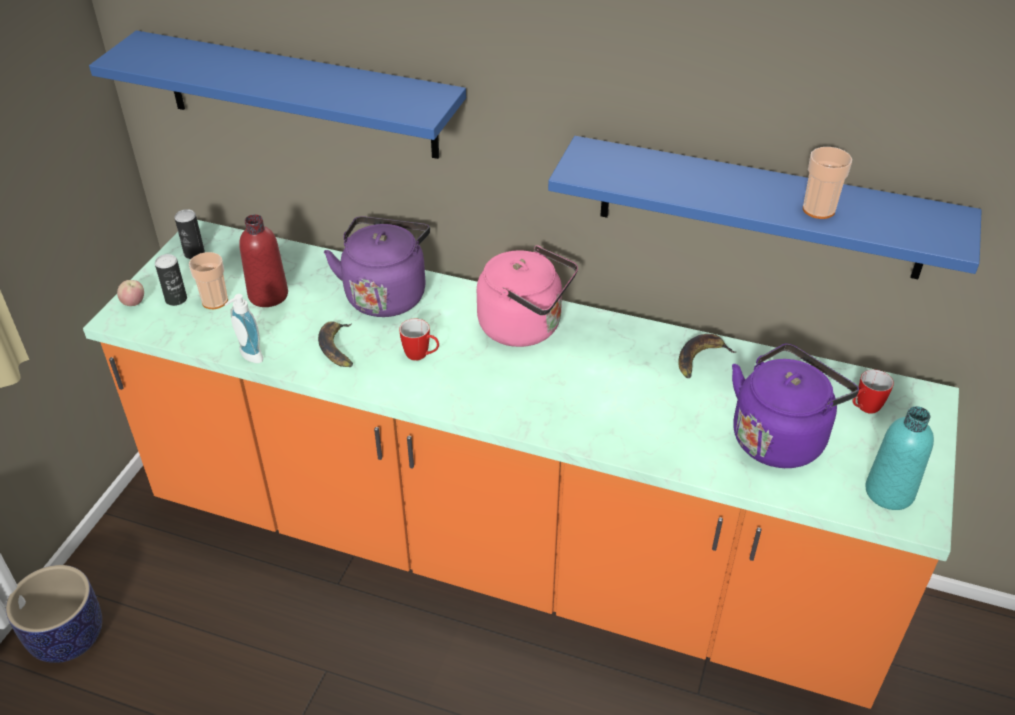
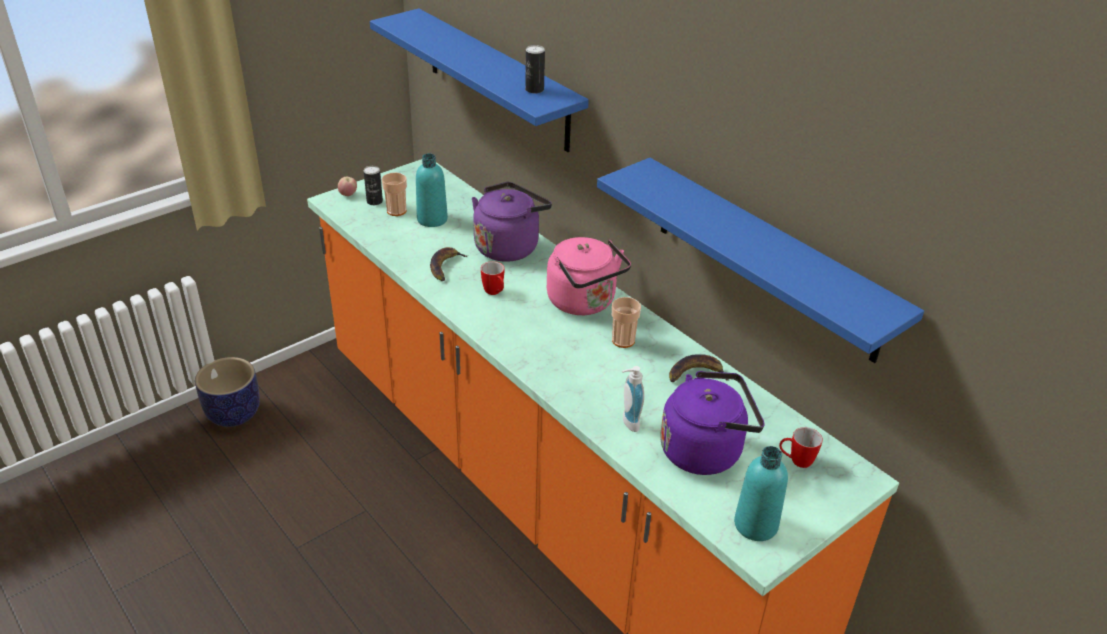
camera: 30 degrees right, 5 degrees down
can [175,209,205,259] -> can moved to [525,45,545,93]
soap dispenser [224,294,263,363] -> soap dispenser moved to [622,366,644,432]
red bottle [239,214,288,307] -> turquoise bottle [416,153,448,227]
cup [803,147,852,219] -> cup moved to [612,297,641,348]

